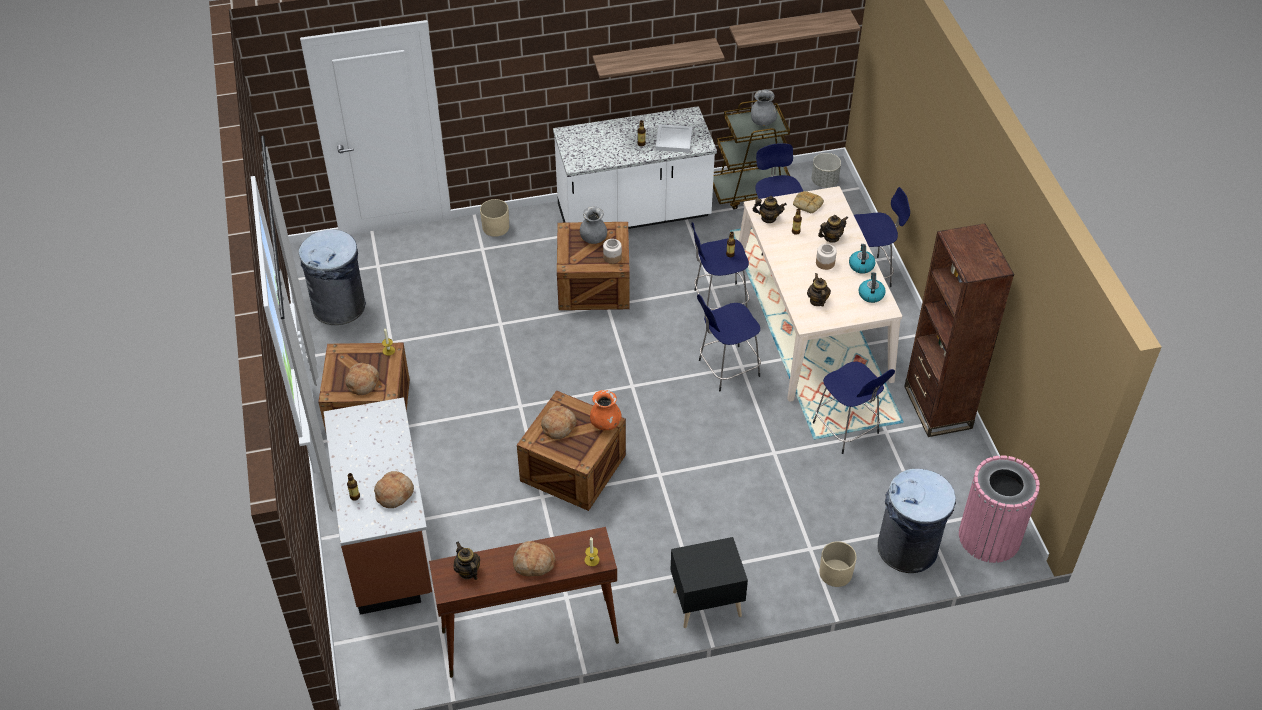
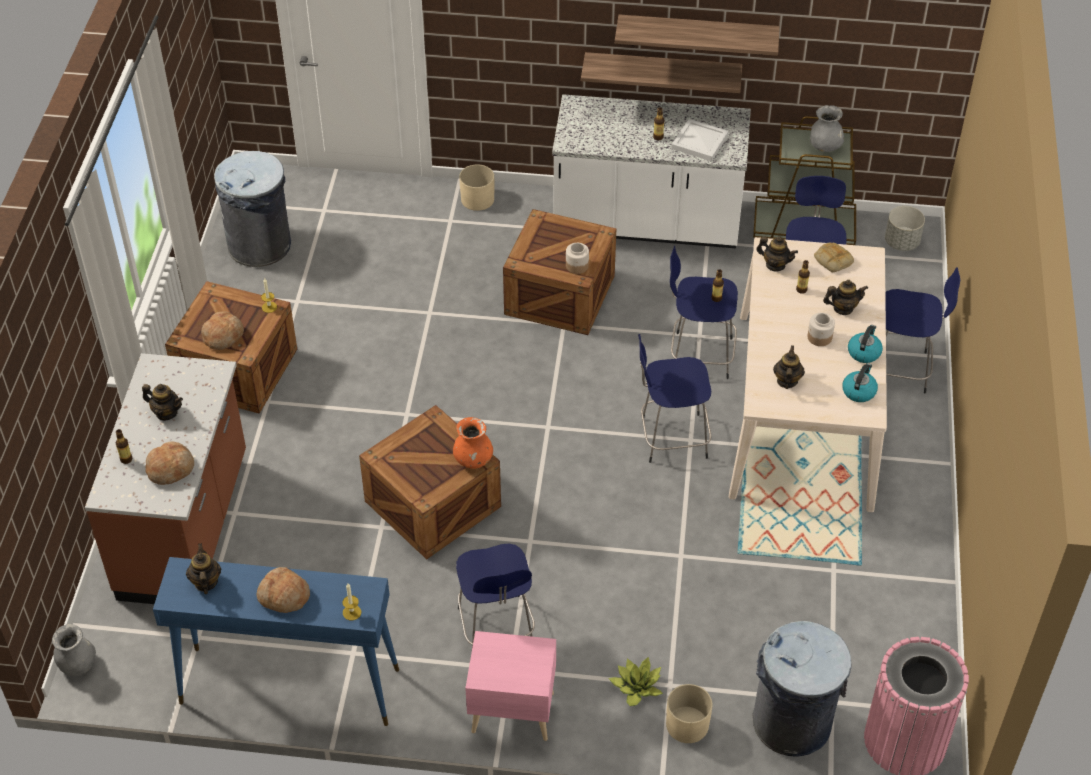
camera: 20 degrees right, 0 degrees up
brown console table [429,527,619,678] -> blue console table [153,557,399,726]
bread [541,406,576,439] -> none
grey vase [580,206,607,244] -> grey vase moved to [52,624,96,676]
black nightstand [670,537,748,628] -> pink nightstand [465,631,556,741]
shelf [729,9,860,48] -> shelf moved to [581,52,742,93]
blue stool [813,361,895,454] -> blue stool moved to [456,544,535,647]
brown bookcase [904,223,1014,437] -> none
none -> teapot [142,384,183,420]
none -> potted plant [608,657,663,706]

